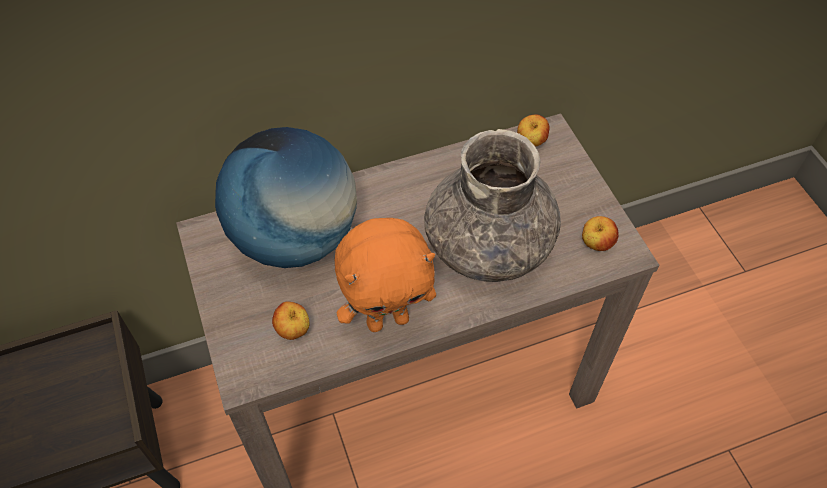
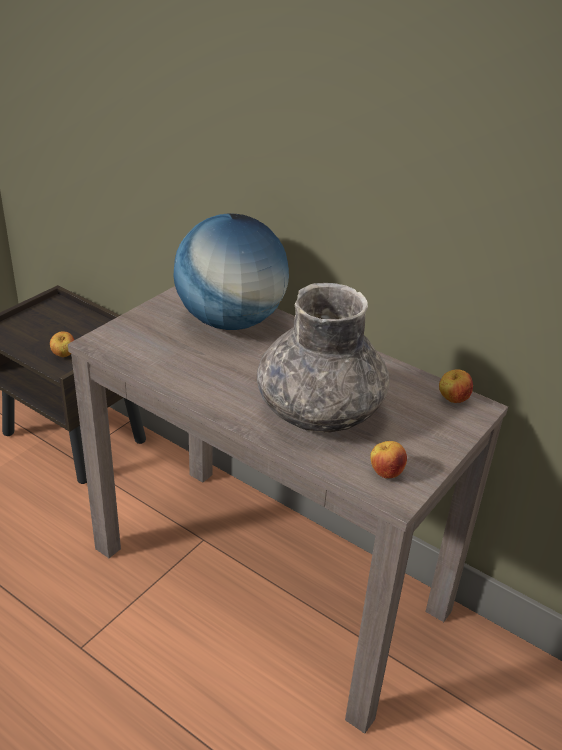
camera: 55 degrees right, 20 degrees down
apple [272,302,310,340] -> apple moved to [50,331,74,357]
orange plush toy [335,218,436,332] -> none

